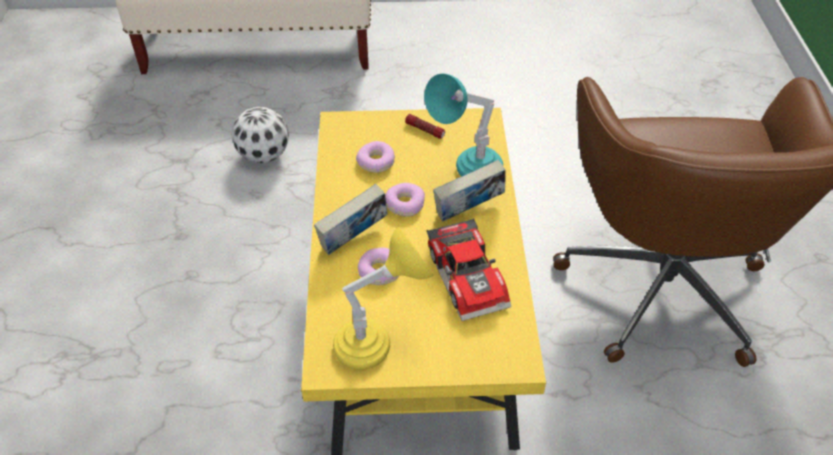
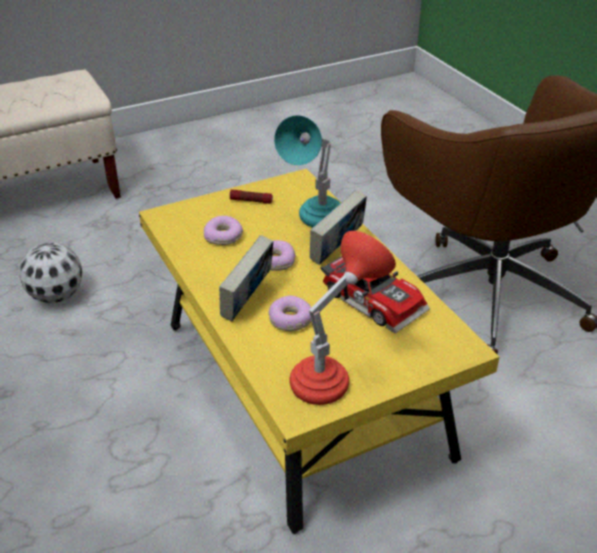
camera: 25 degrees left, 10 degrees down
yellow table lamp [333,227,434,370] -> red table lamp [289,231,396,405]

